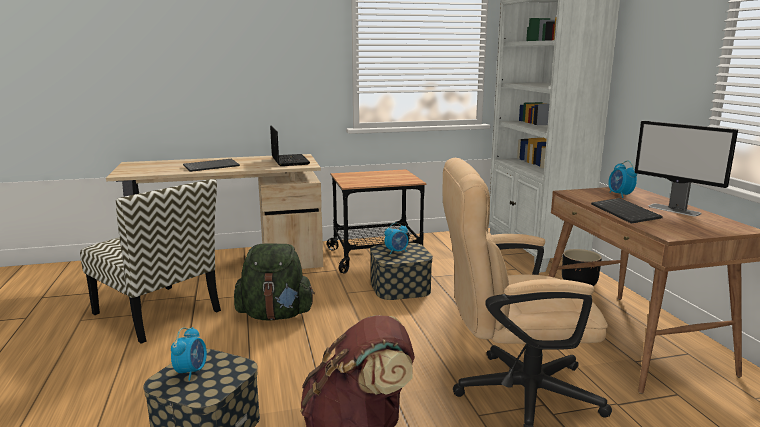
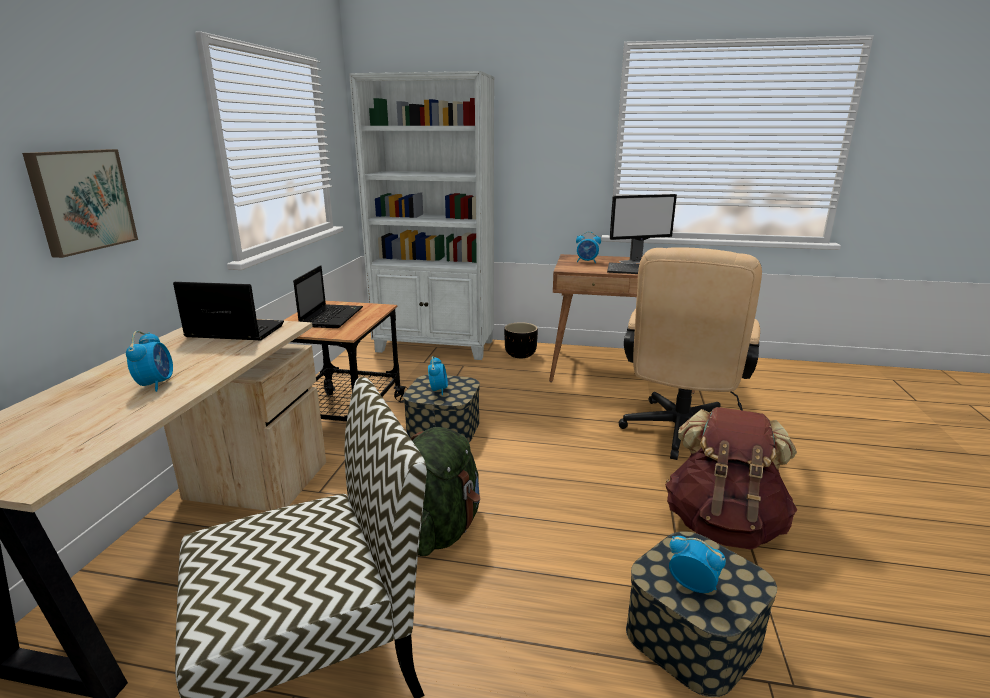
camera: 65 degrees left, 5 degrees up
keyboard [183,159,240,172] -> alarm clock [126,331,173,392]
none -> picture [22,149,138,258]
none -> laptop [293,266,363,328]

